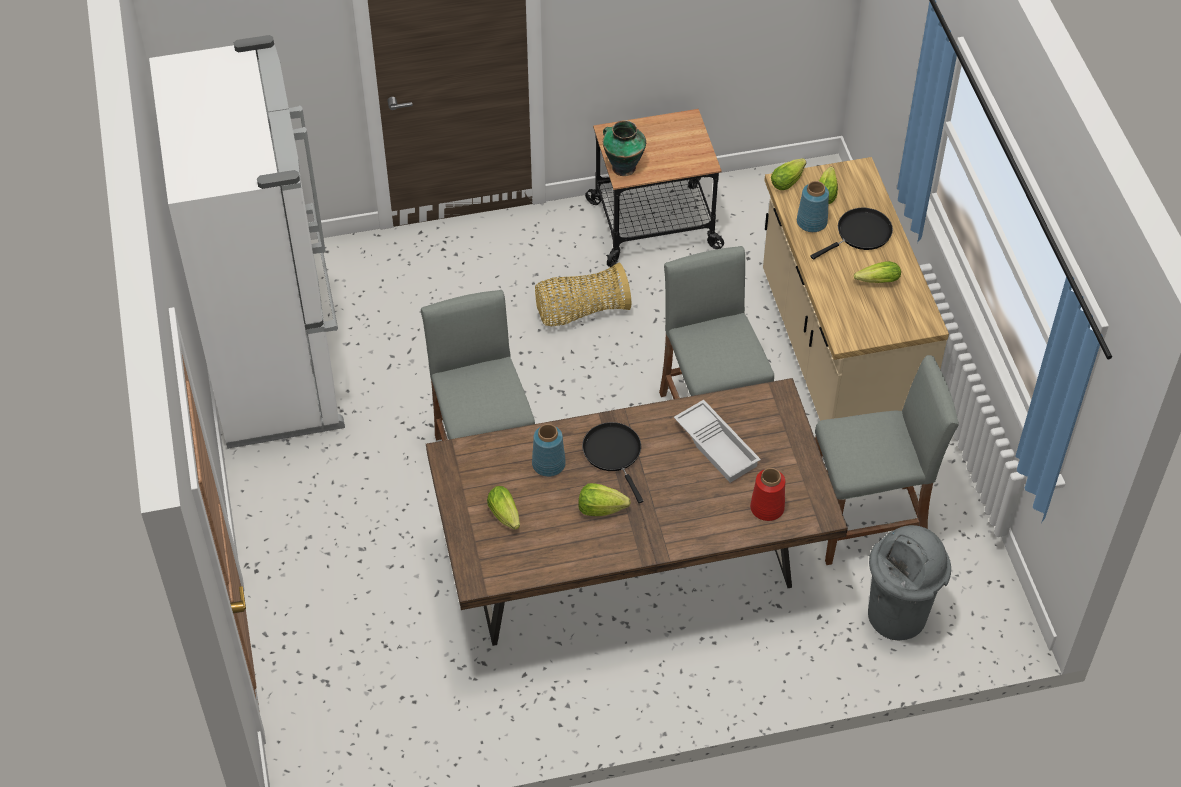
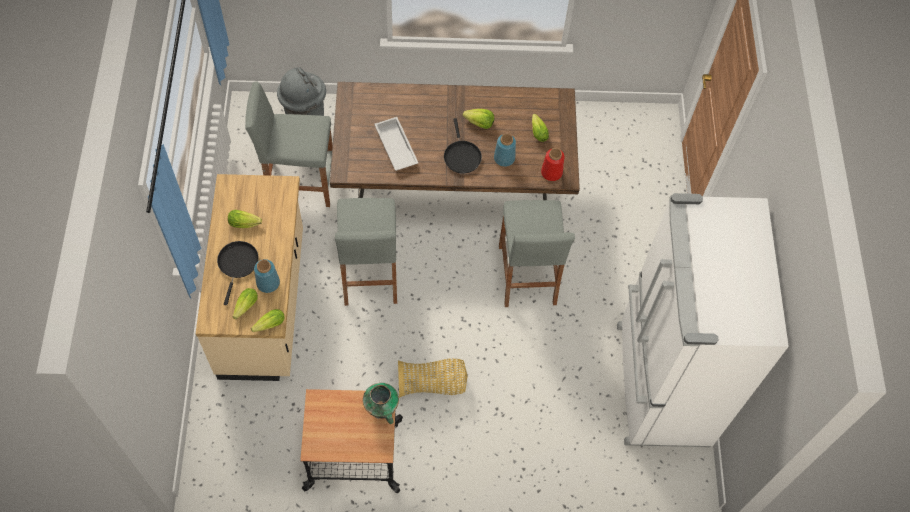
camera: 170 degrees left, 10 degrees up
red vase [750,468,785,521] -> red vase moved to [541,148,564,181]
black frying pan [811,208,893,259] -> black frying pan turned 120 degrees clockwise [217,241,259,305]

